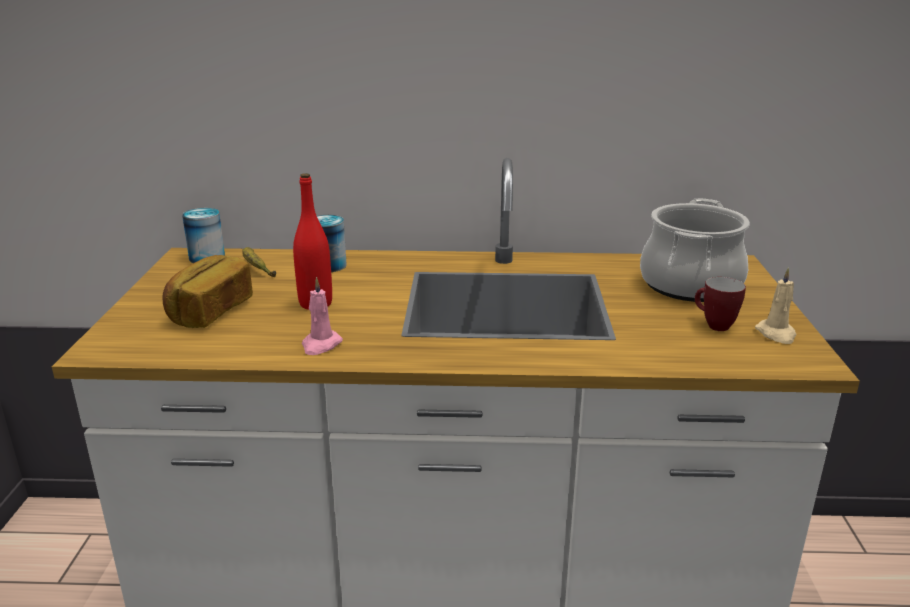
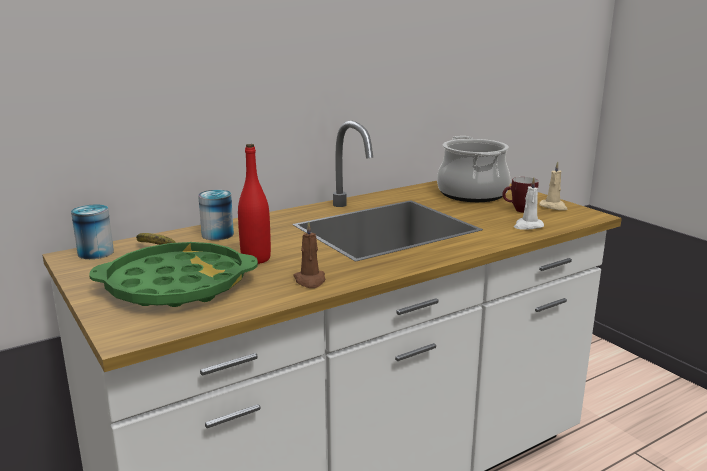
camera: 35 degrees left, 5 degrees down
bread [163,255,253,328] -> green tray [89,242,258,307]
pink candle [302,277,343,355] -> brown candle [294,221,325,288]
none -> white candle [514,177,544,230]

